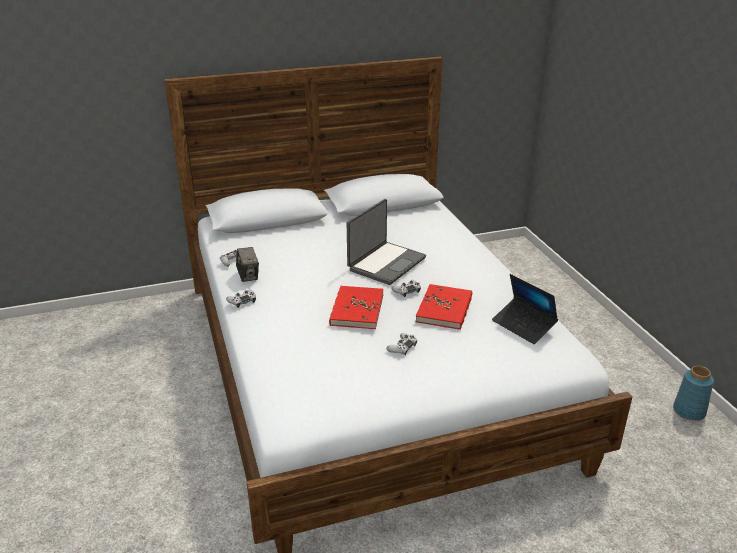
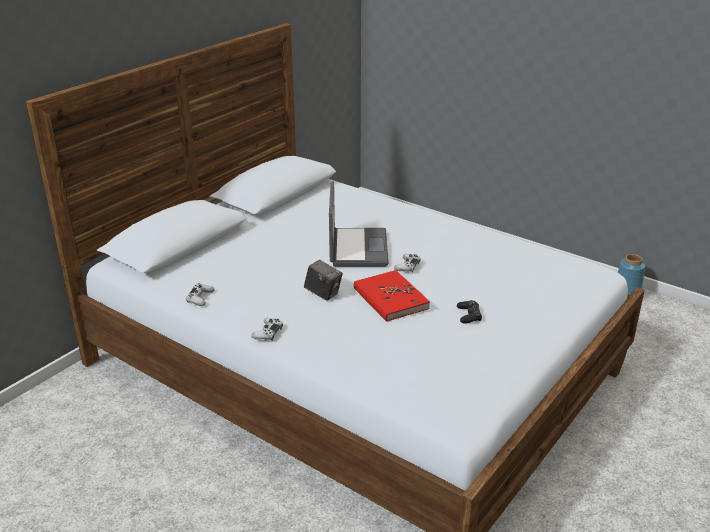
camera: 35 degrees left, 0 degrees up
camera [236,247,259,282] -> camera moved to [304,260,343,301]
white game controller [386,333,417,355] -> black game controller [457,300,482,324]
red book [416,284,472,330] -> none
laptop [492,274,558,344] -> none

